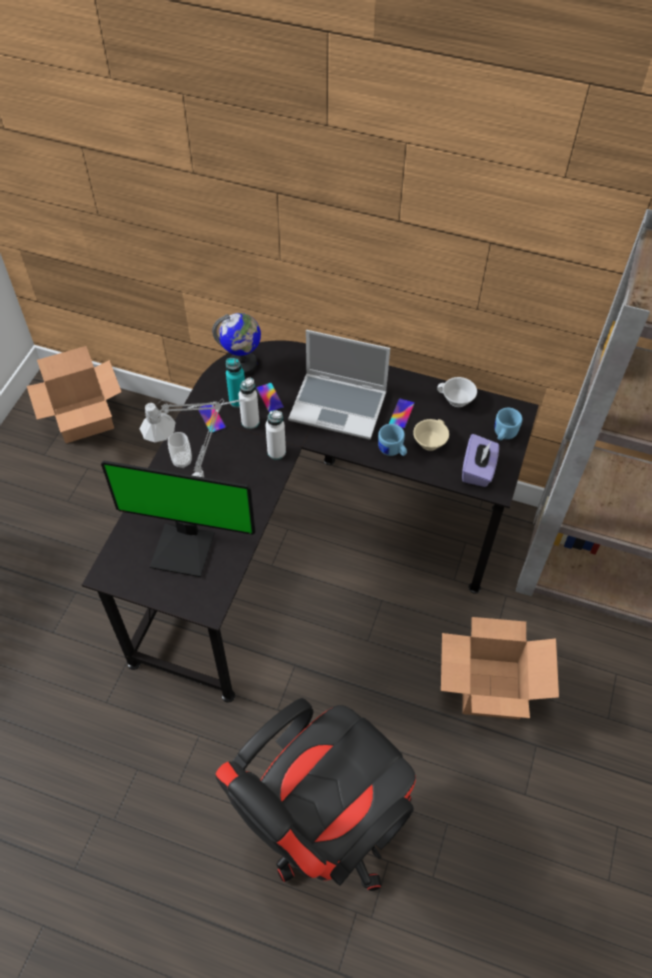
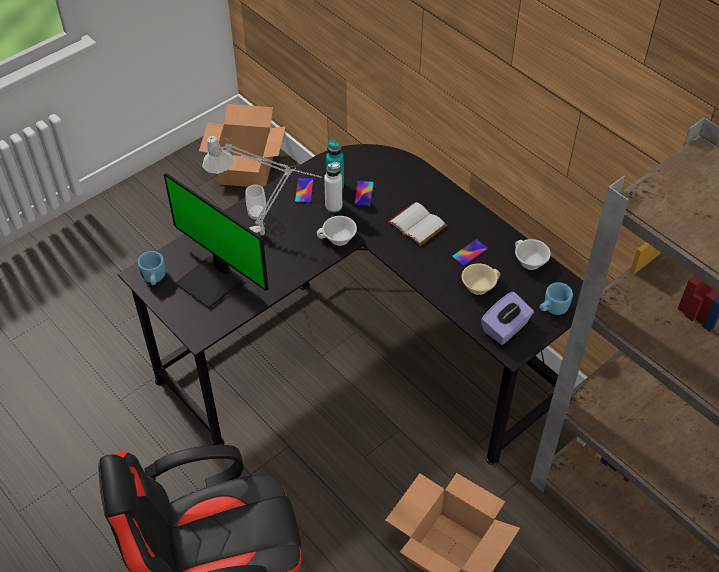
camera: 30 degrees right, 5 degrees down
globe [212,313,261,375] -> none
white bottle [265,410,286,460] -> white cup [317,216,357,246]
laptop [288,330,390,440] -> white book [388,202,447,246]
blue mug [378,424,407,456] -> blue mug moved to [138,251,166,285]

